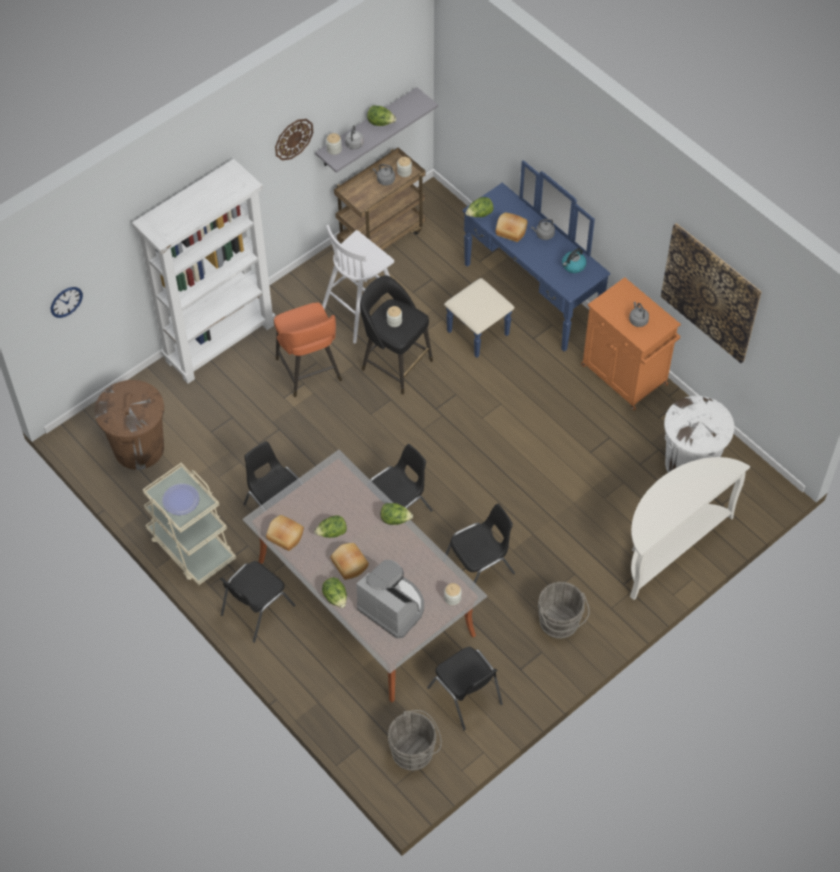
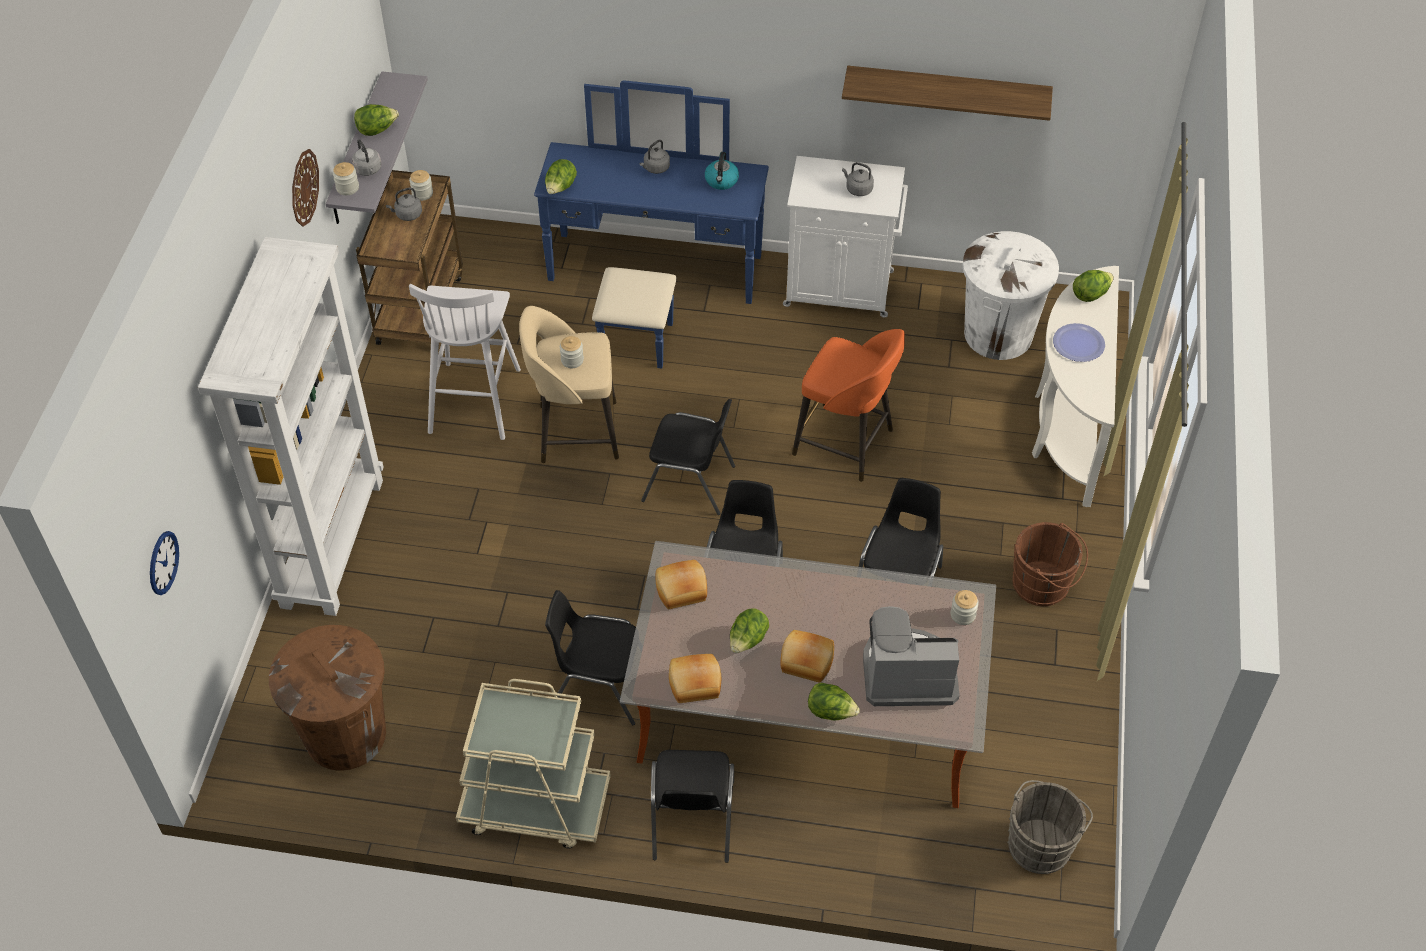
camera: 40 degrees left, 5 degrees down
plate [162,484,199,515] -> plate moved to [1053,323,1105,362]
orange stool [274,303,342,397] -> orange stool moved to [792,329,905,482]
black stool [360,275,433,394] -> beige stool [519,306,619,463]
lettuce [381,503,413,525] -> lettuce moved to [1073,270,1114,302]
black chair [427,647,503,731] -> black chair moved to [641,399,735,515]
bread [496,212,527,242] -> bread moved to [656,560,707,609]
grey bucket [538,582,590,638] -> brown bucket [1013,522,1088,606]
orange cabinet [581,277,681,410] -> white cabinet [783,156,908,318]
picture [661,223,762,363] -> shelf [842,66,1053,121]

